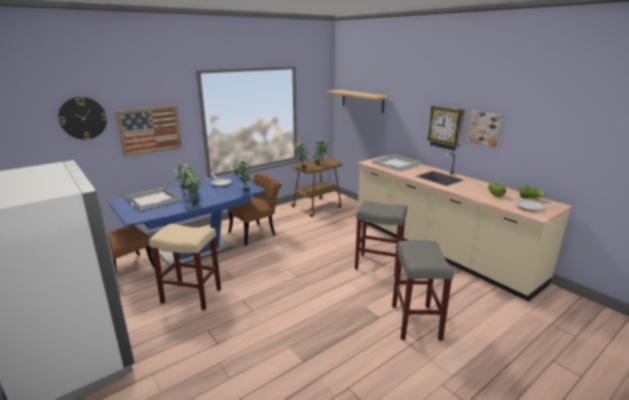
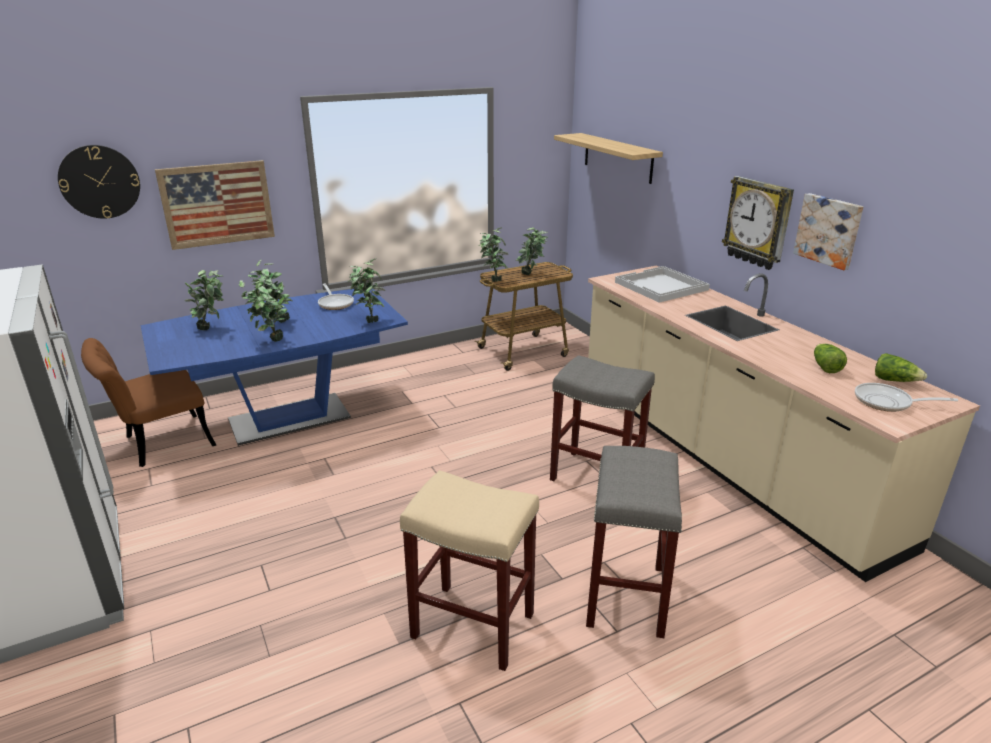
camera: 10 degrees right, 5 degrees up
white tray [125,187,180,211] -> potted plant [185,270,224,330]
beige stool [149,224,221,310] -> beige stool moved to [400,470,539,671]
brown chair [227,173,282,246] -> none

